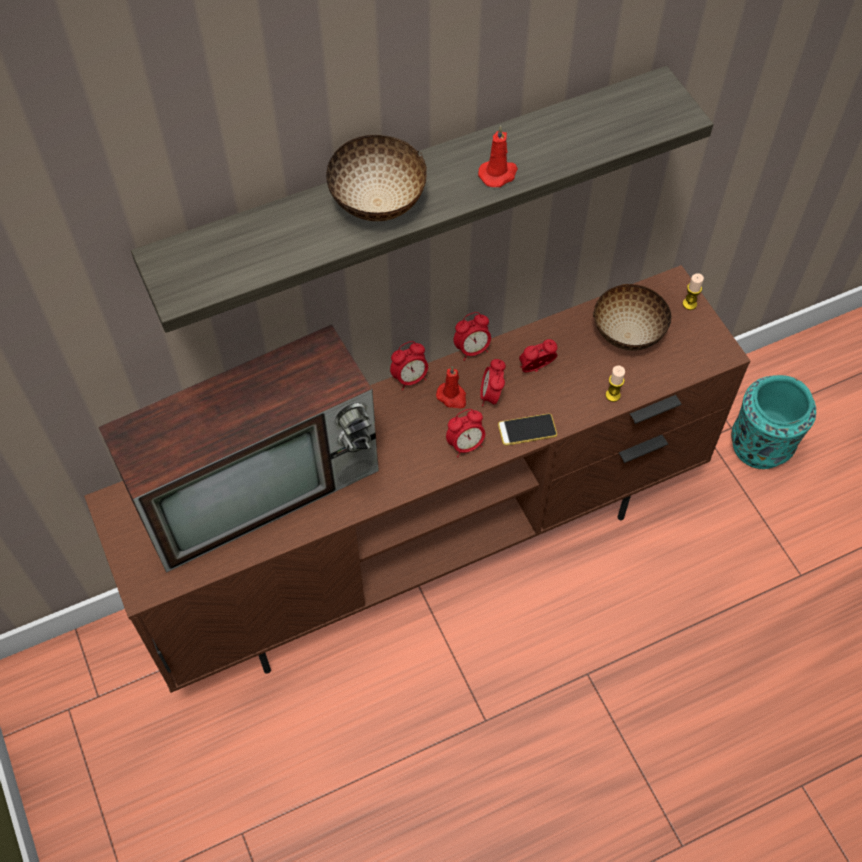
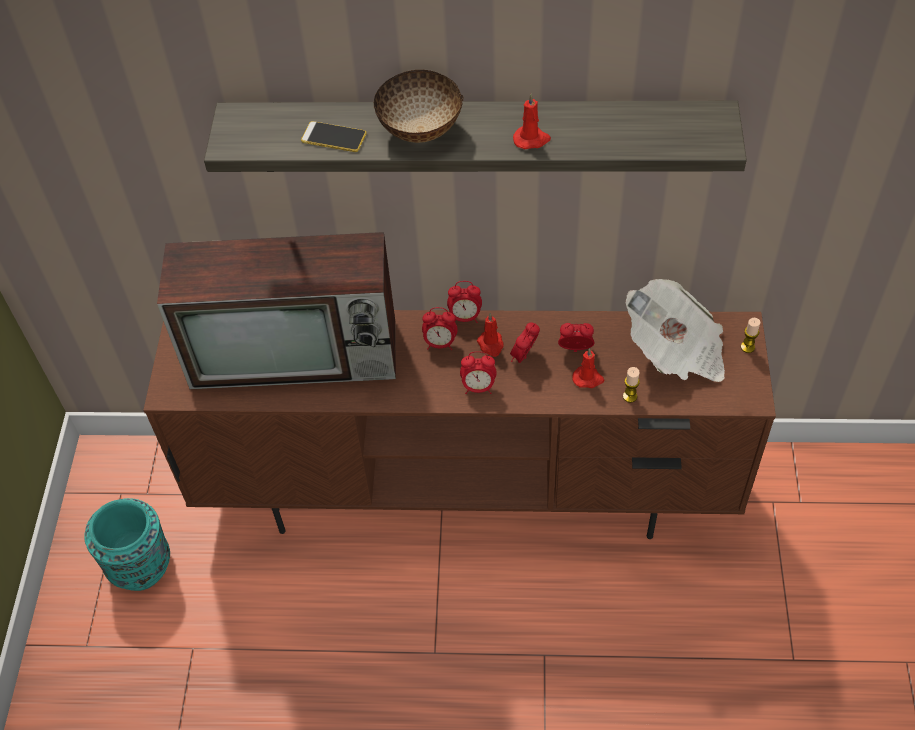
camera: 30 degrees right, 5 degrees down
alarm clock [453,312,491,361] -> alarm clock moved to [422,307,458,350]
phone [498,413,557,445] -> phone moved to [301,121,367,152]
bowl [593,284,671,351] -> newspaper [626,279,725,382]
turquoise vase [731,375,816,469] -> turquoise vase moved to [85,498,170,591]
none -> red candle [572,348,604,388]

